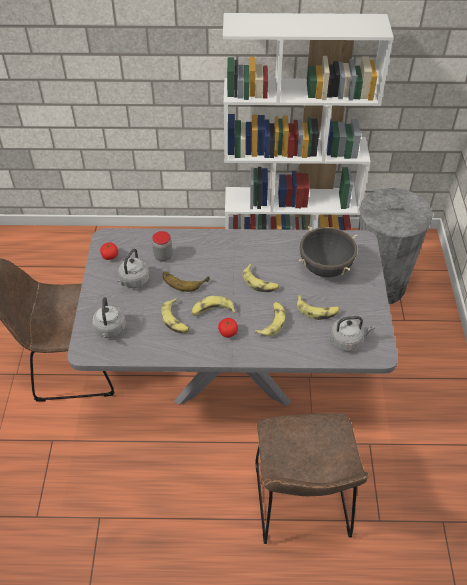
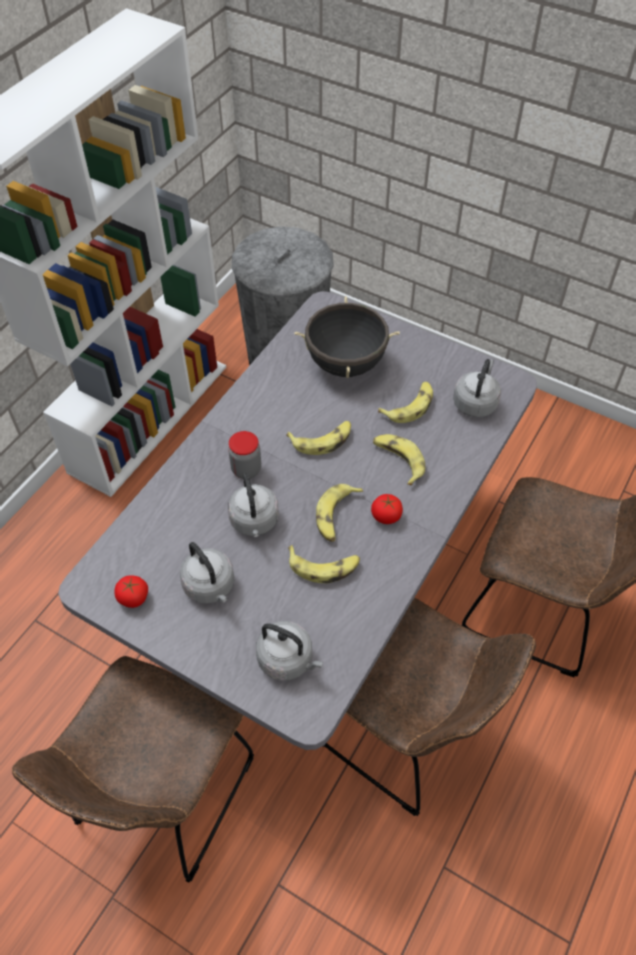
camera: 60 degrees left, 5 degrees up
jar [152,231,173,261] -> jar moved to [228,431,261,479]
banana [162,272,210,292] -> grey kettle [228,474,279,537]
none -> brown chair [322,597,536,816]

